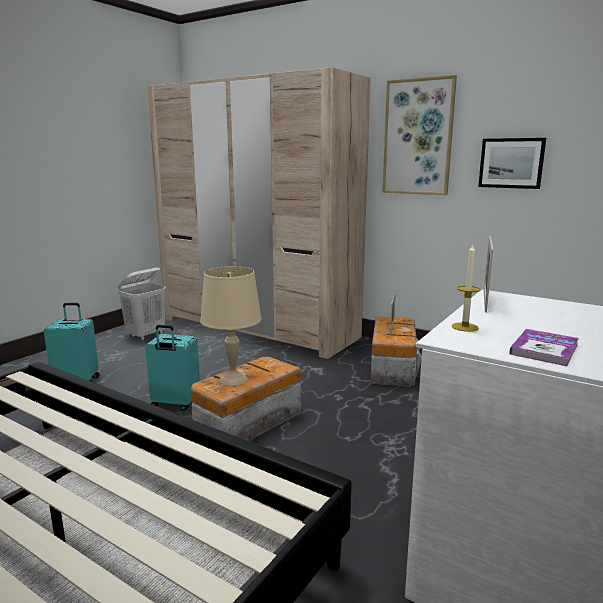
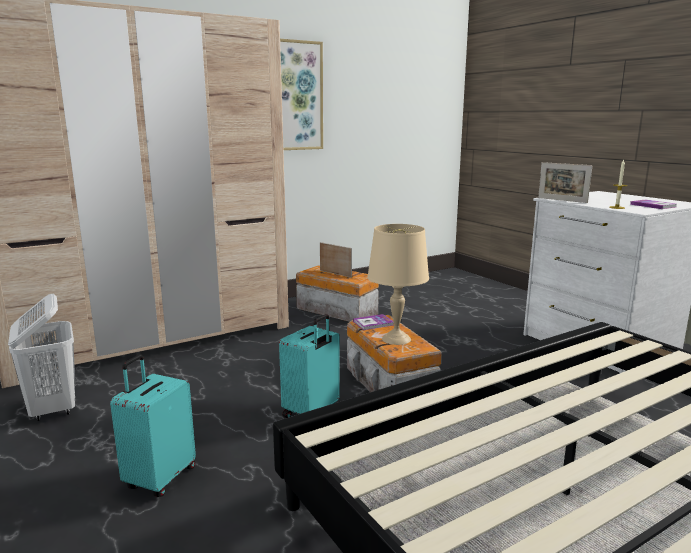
camera: 65 degrees left, 0 degrees up
picture [478,138,546,189] -> none
none -> book [353,314,394,330]

